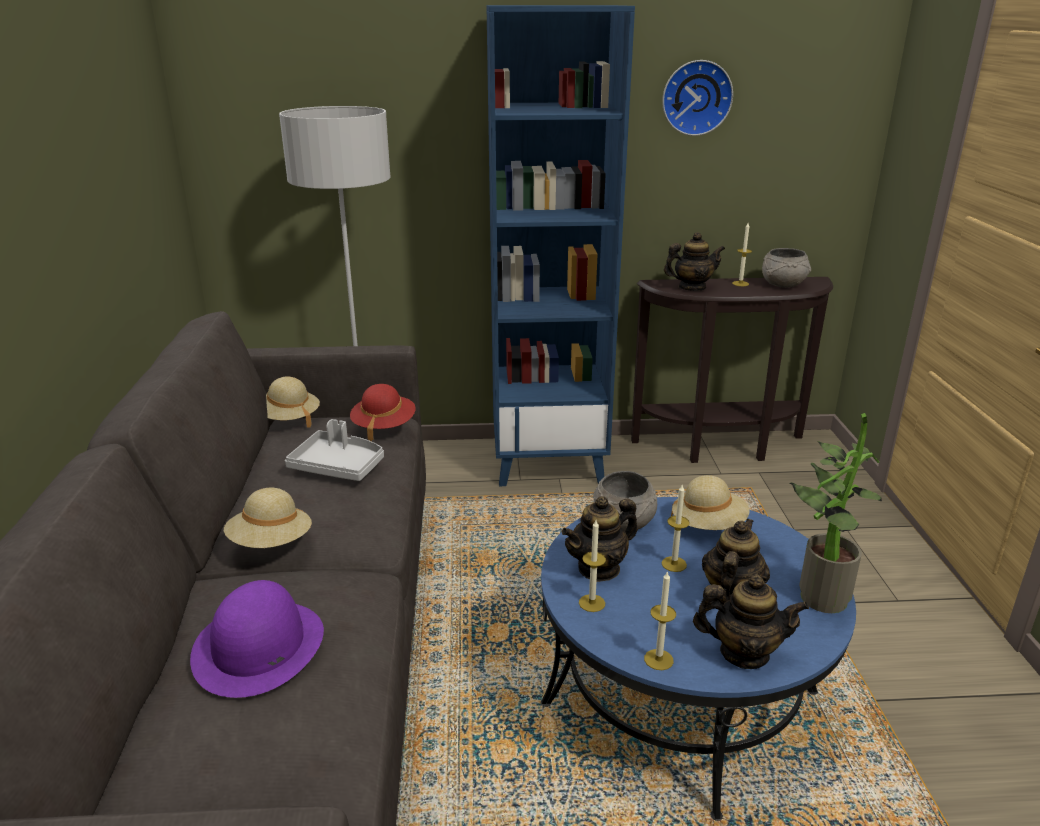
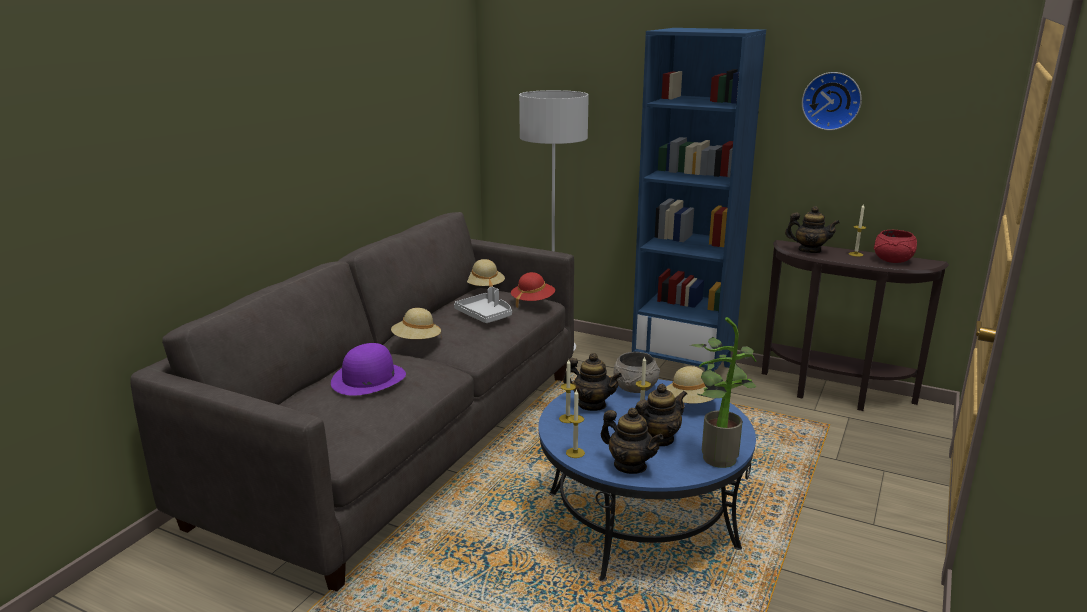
camera: 30 degrees right, 5 degrees down
teapot [562,496,638,582] -> teapot turned 150 degrees counterclockwise [563,353,622,411]
grey bowl [762,248,811,288] -> red bowl [874,230,917,263]

